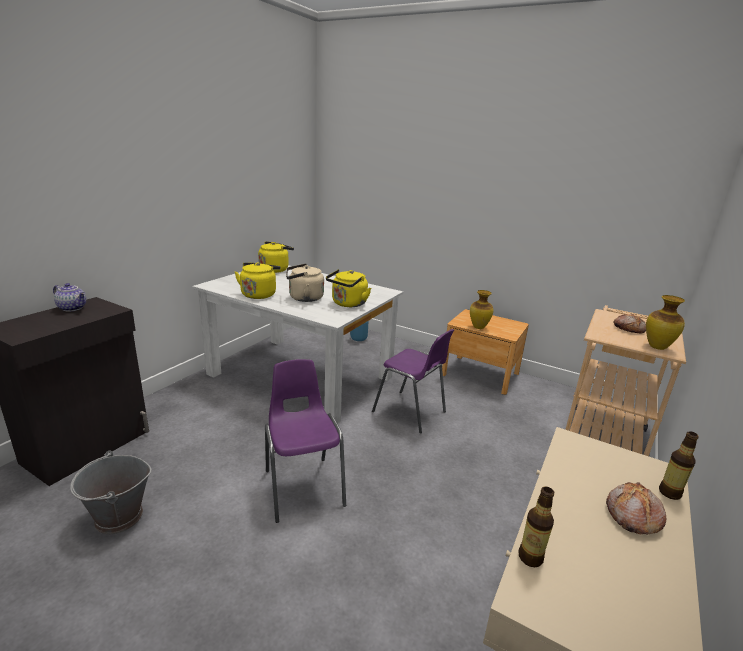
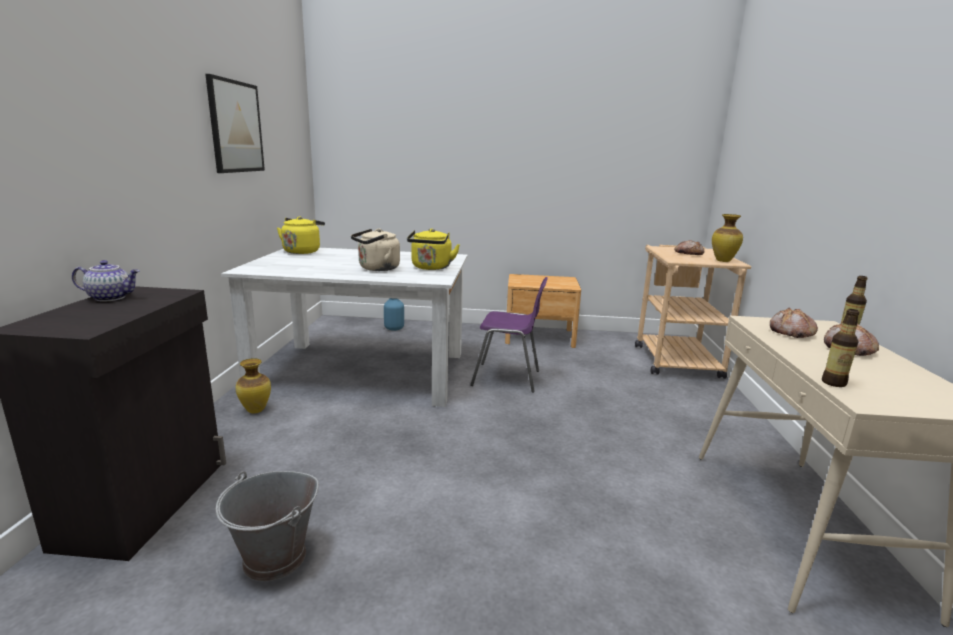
camera: 25 degrees left, 5 degrees down
yellow kettle [235,262,280,299] -> none
purple chair [265,359,346,523] -> none
vase [470,290,494,329] -> vase moved to [236,358,271,413]
none -> picture [205,74,265,173]
none -> bread [770,308,818,338]

